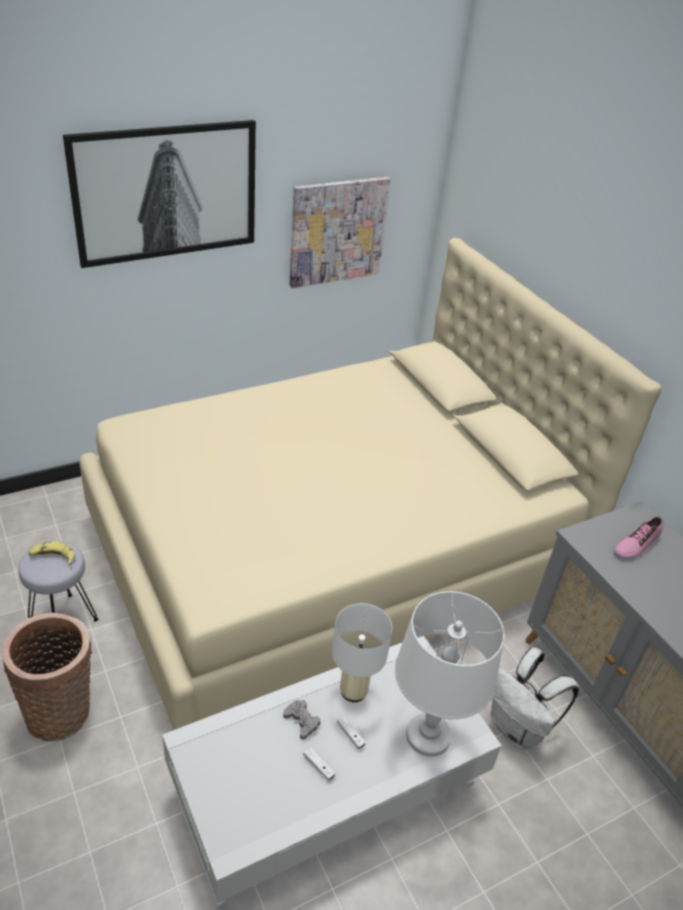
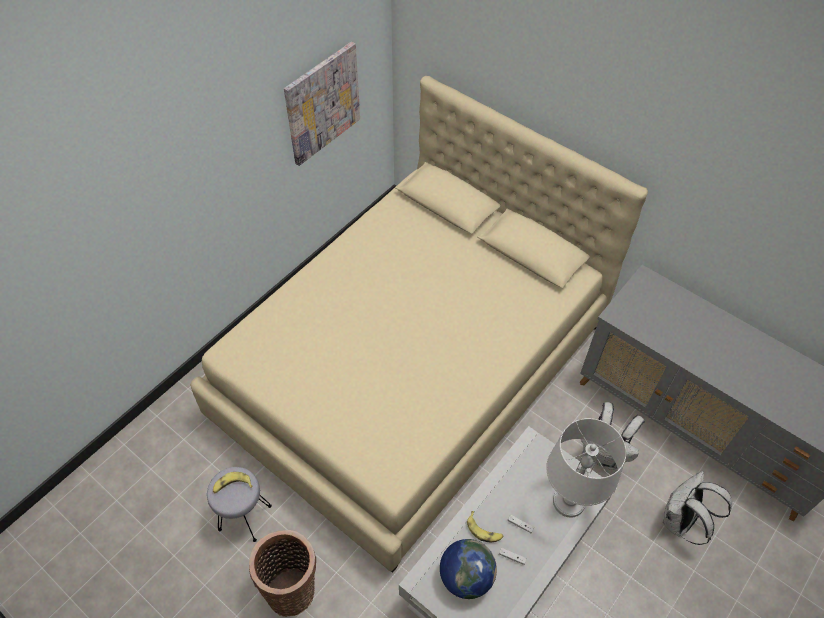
camera: 20 degrees left, 15 degrees up
picture [63,120,256,268] -> none
grey game controller [283,700,320,739] -> banana [467,511,503,542]
white table lamp [332,603,392,702] -> none
shoe [614,516,663,560] -> none
none -> globe [440,539,497,599]
none -> white backpack [663,471,732,545]

